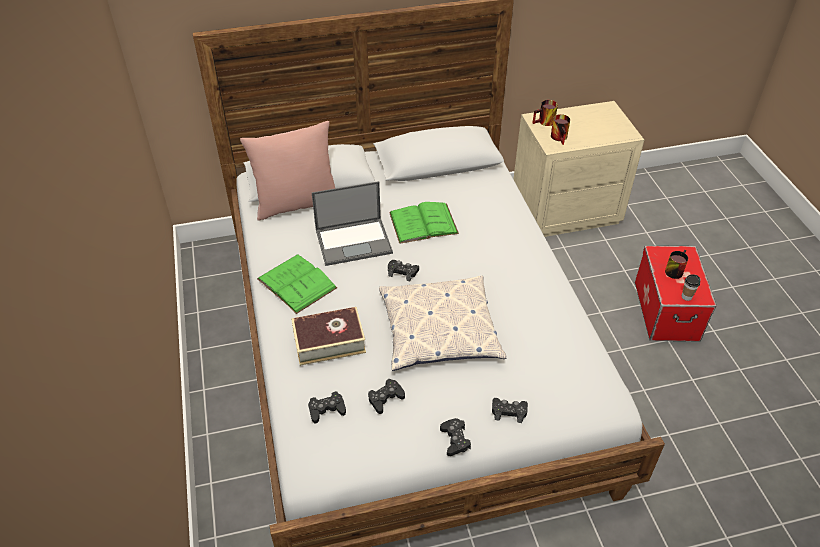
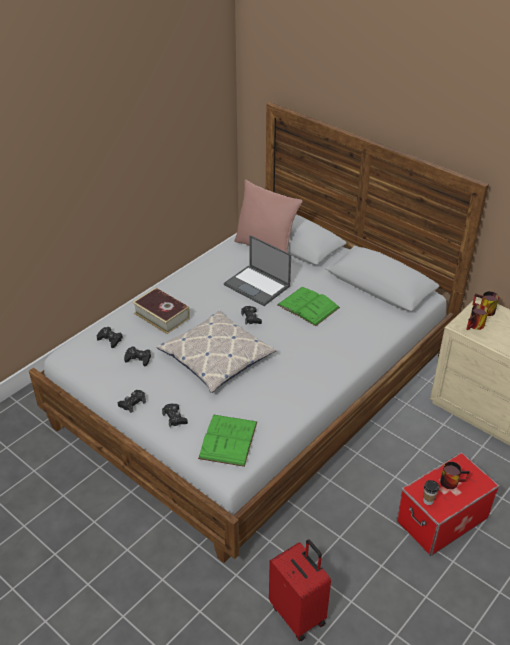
camera: 55 degrees right, 5 degrees down
green book [257,254,337,314] -> green book moved to [198,415,257,467]
none -> red suitcase [269,539,331,641]

